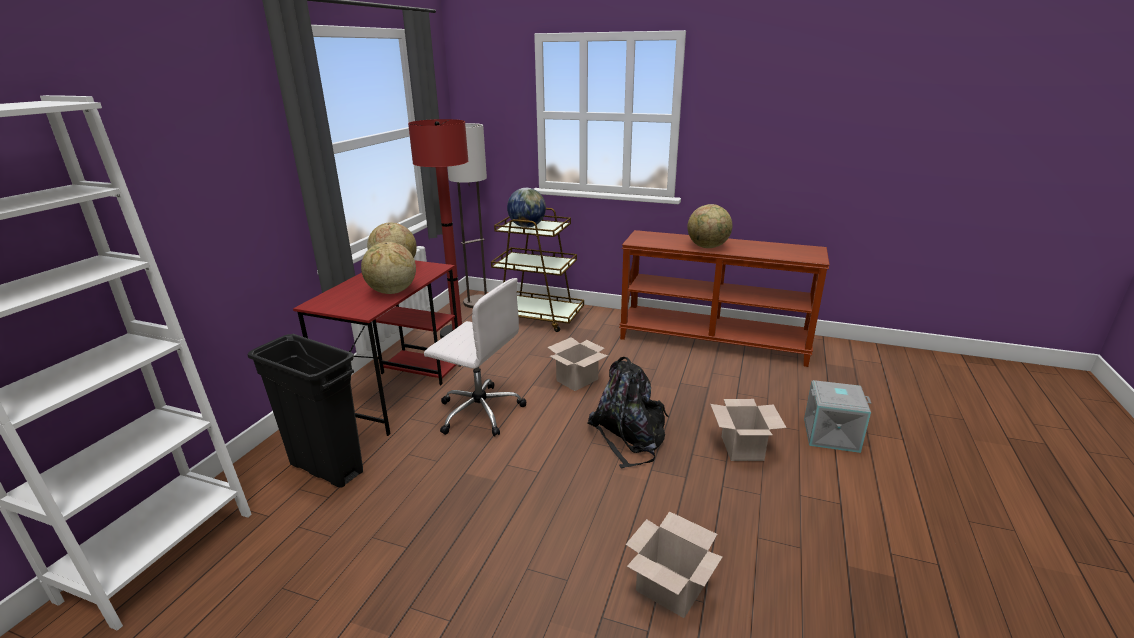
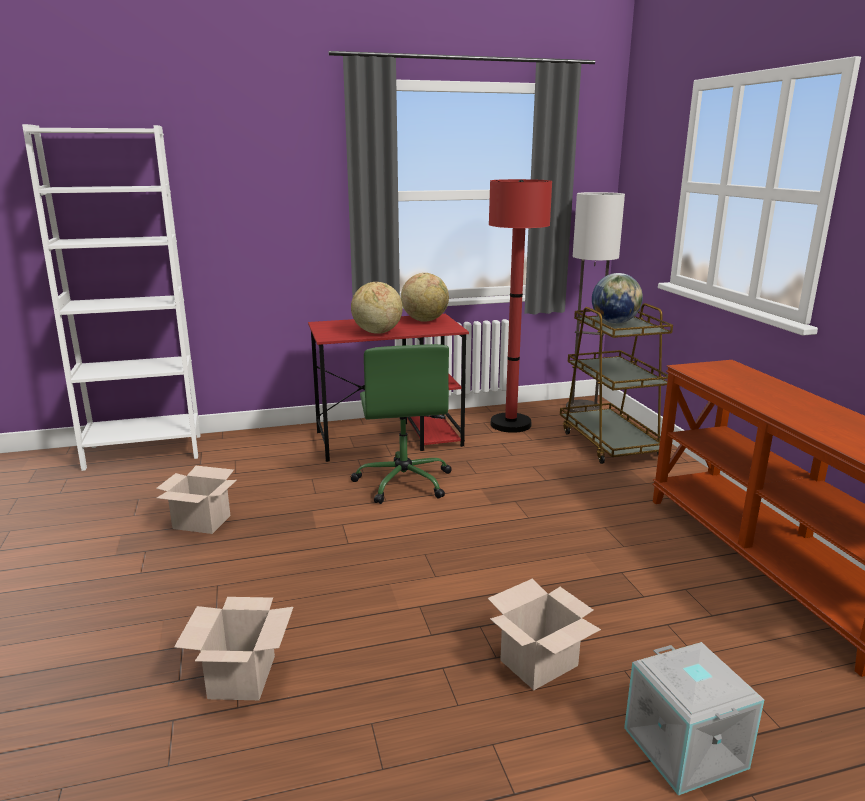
camera: 55 degrees right, 5 degrees down
black trash can [247,334,363,488] -> none
white office chair [424,278,527,437] -> green office chair [351,344,452,504]
cardboard box [547,337,608,391] -> cardboard box moved to [156,466,237,534]
black backpack [587,357,669,468] -> none
globe [687,204,732,248] -> none

